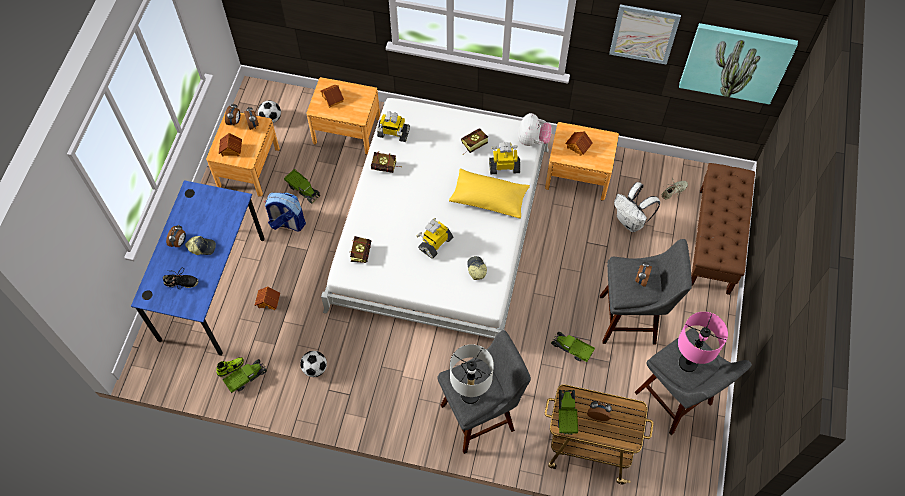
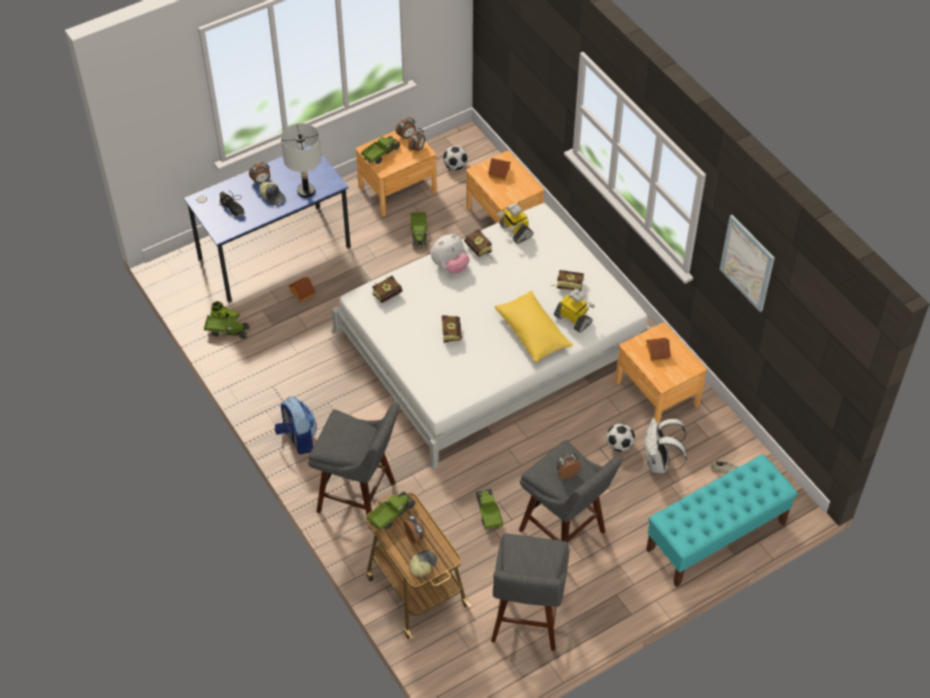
camera: 45 degrees right, 10 degrees down
toy house [219,133,242,156] -> toy truck [361,136,400,164]
backpack [264,193,306,232] -> backpack moved to [275,397,317,455]
football [300,351,327,377] -> football moved to [606,423,635,452]
toy robot [416,218,453,258] -> book [441,315,462,343]
grey table lamp [450,344,494,404] -> grey table lamp moved to [281,123,322,198]
cap [467,256,487,280] -> cap moved to [409,550,437,577]
plush toy [518,113,552,146] -> plush toy moved to [431,234,469,273]
pink table lamp [678,312,728,372] -> none
picture [679,23,798,104] -> none
brown bench [691,163,755,295] -> turquoise bench [646,454,798,587]

